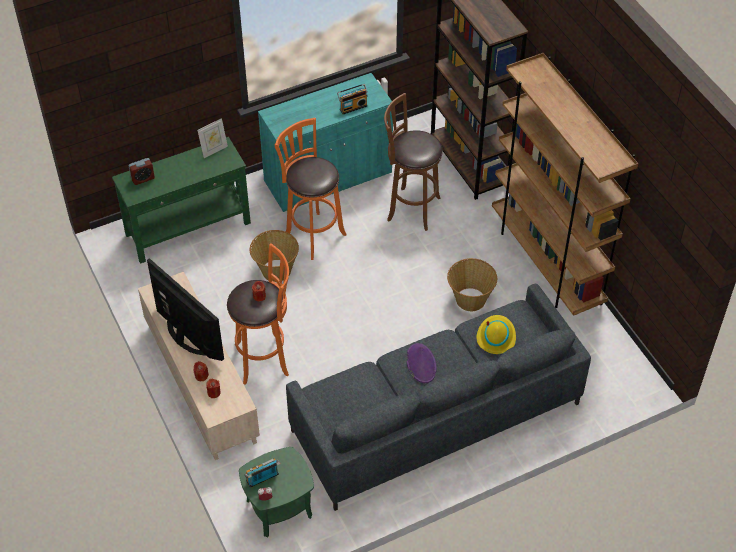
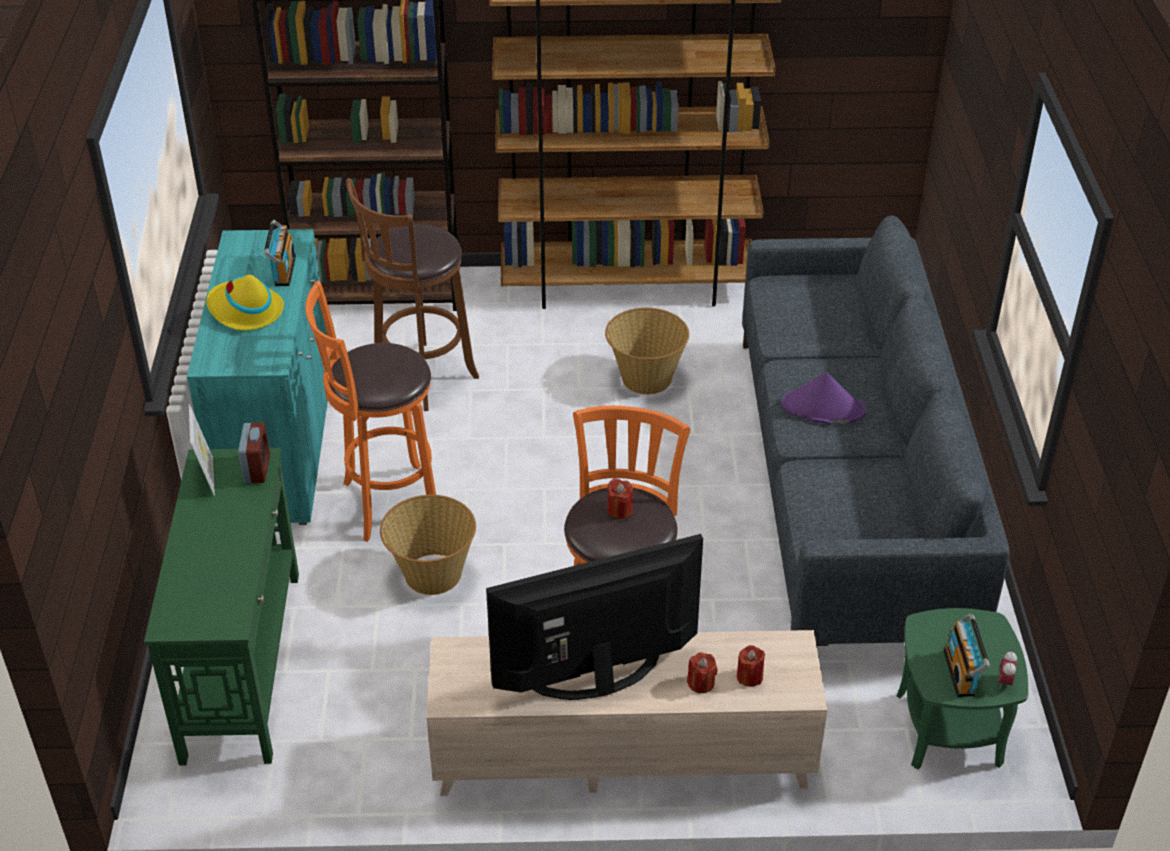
camera: 65 degrees left, 10 degrees down
alarm clock [129,158,155,185] -> alarm clock moved to [238,422,270,483]
yellow hat [477,315,516,354] -> yellow hat moved to [206,275,284,331]

